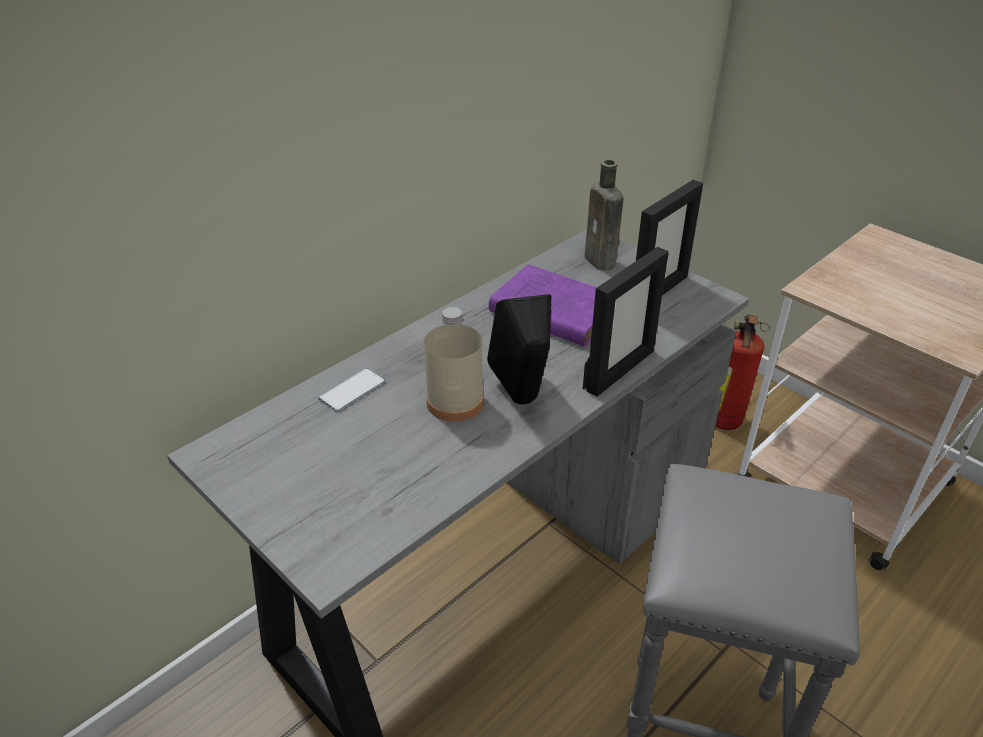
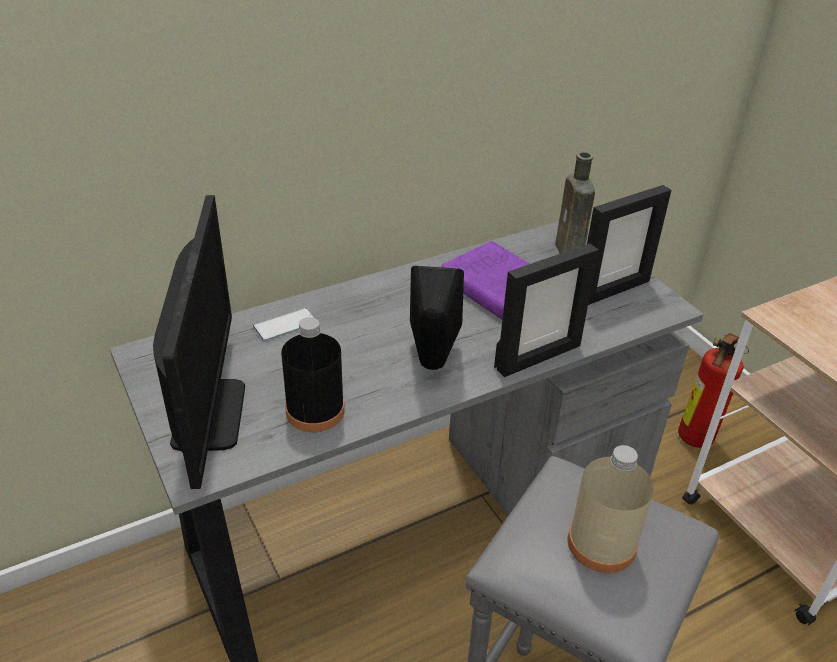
camera: 15 degrees right, 0 degrees up
beige bottle [424,307,484,422] -> beige bottle moved to [568,445,654,573]
none -> monitor [153,195,245,489]
none -> black bottle [281,317,345,432]

